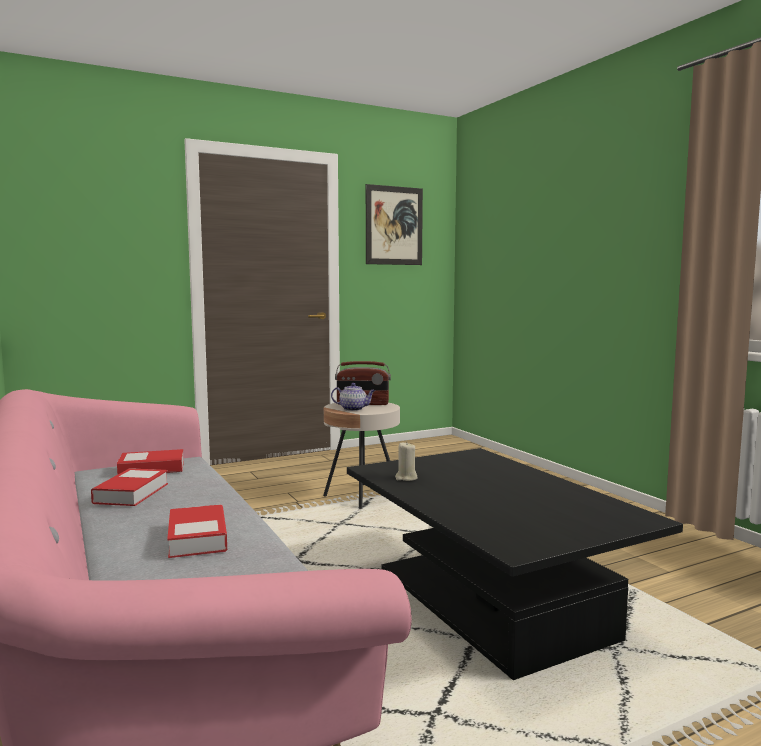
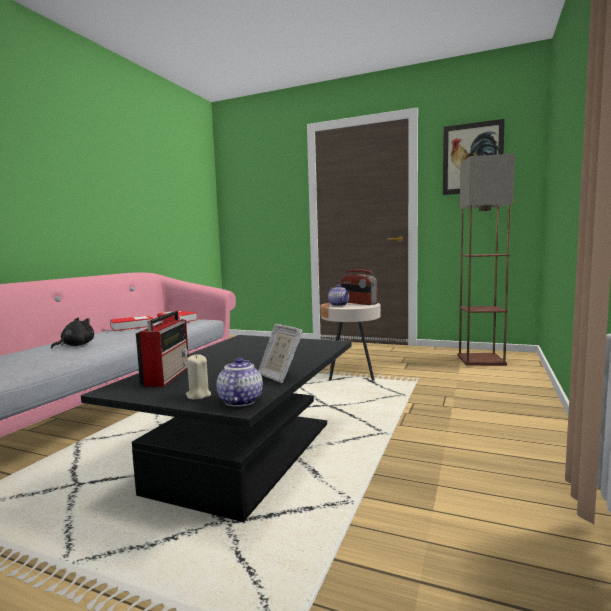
camera: 50 degrees right, 0 degrees up
book [167,504,227,558] -> black plush toy [51,317,94,348]
beige candle [395,443,418,481] -> beige candle moved to [186,354,211,399]
none -> radio [136,311,189,386]
none -> teapot [216,358,263,407]
none -> picture frame [259,324,303,383]
none -> floor lamp [458,154,515,366]

